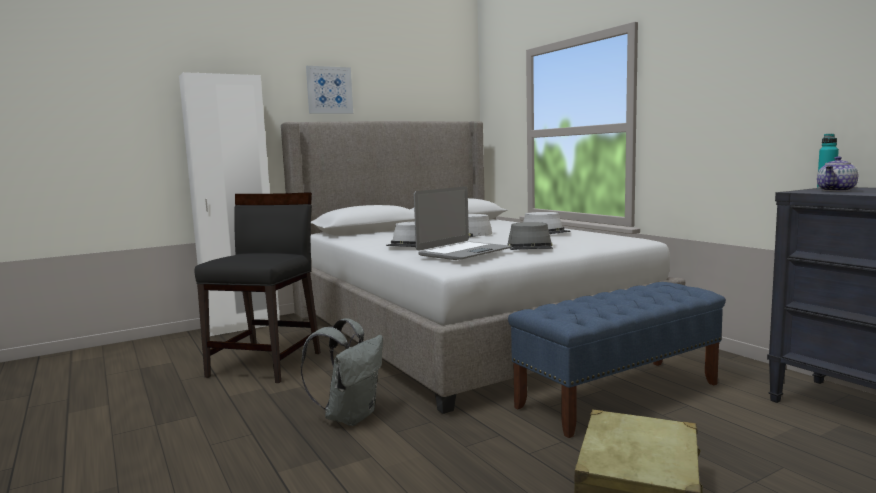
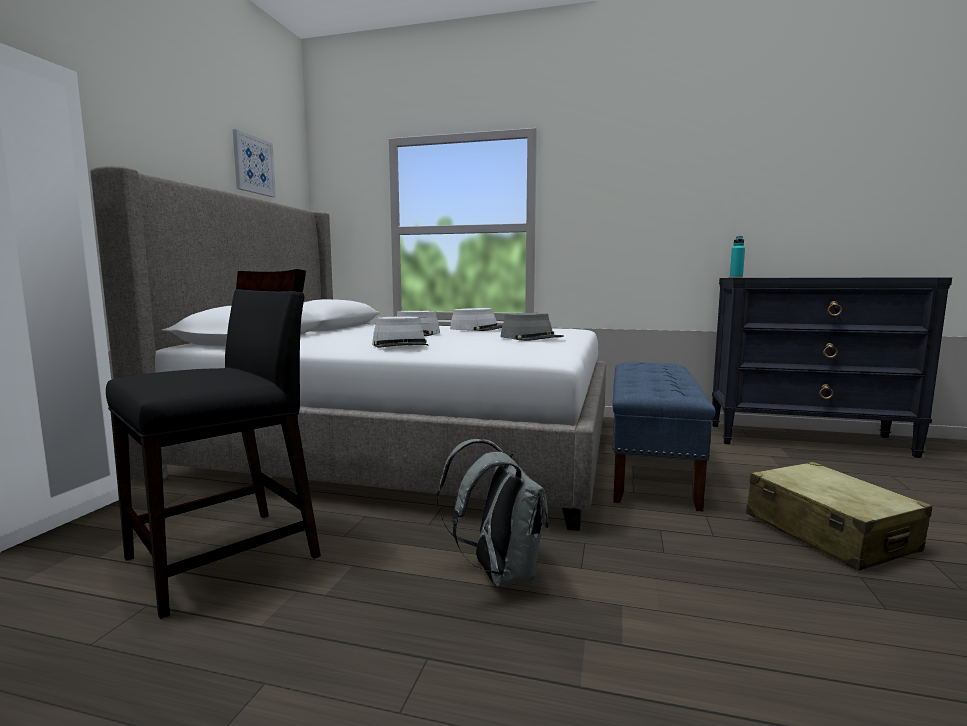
camera: 45 degrees left, 0 degrees up
black chair [195,192,321,383] -> black chair turned 75 degrees clockwise [106,269,321,619]
picture [306,66,353,114] -> picture moved to [233,129,276,197]
laptop [414,186,512,260] -> none
teapot [817,156,858,192] -> none

